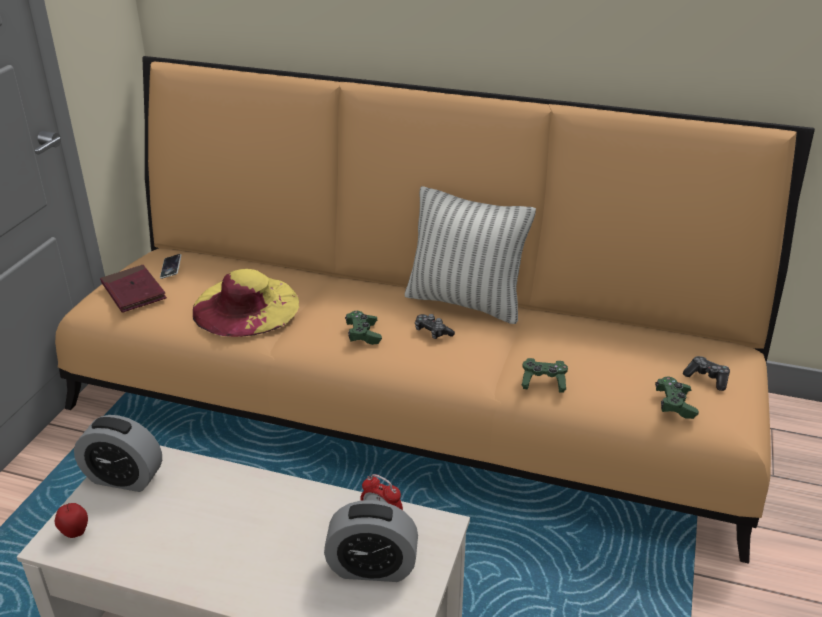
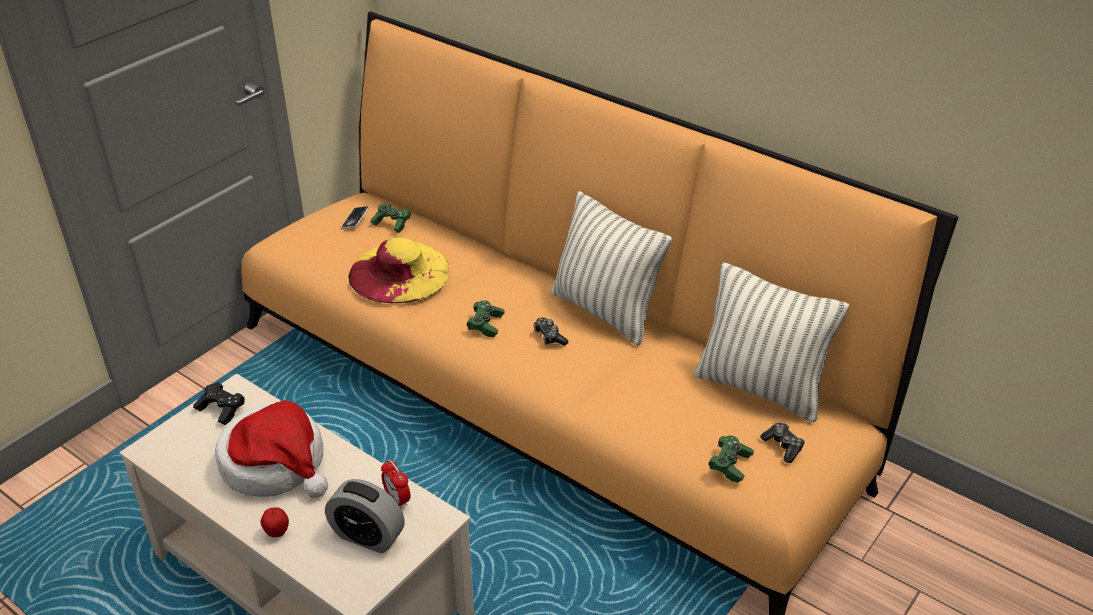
camera: 20 degrees right, 5 degrees up
apple [55,503,88,538] -> apple moved to [261,507,289,537]
alarm clock [74,415,162,492] -> black game controller [193,382,245,425]
red book [100,265,167,313] -> none
green game controller [521,358,568,393] -> green game controller moved to [370,203,411,233]
none -> hat [215,400,328,498]
none -> pillow [694,262,849,422]

